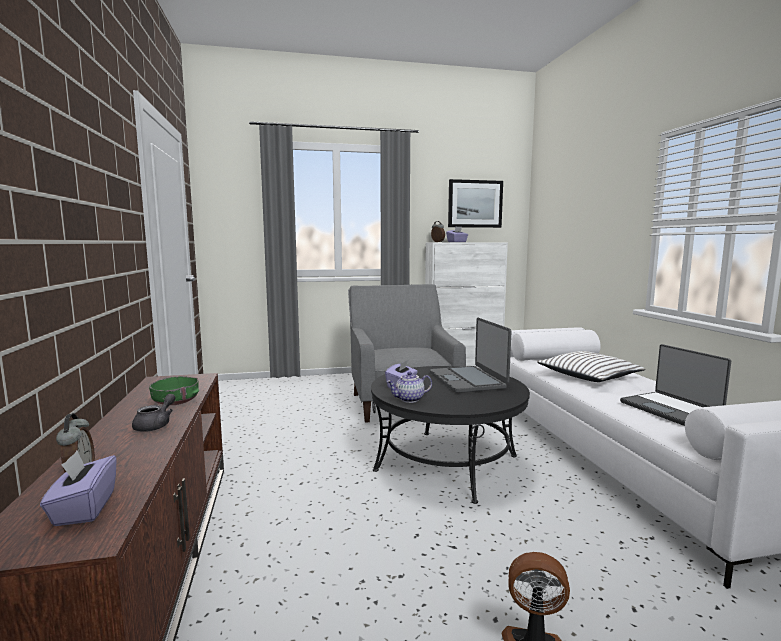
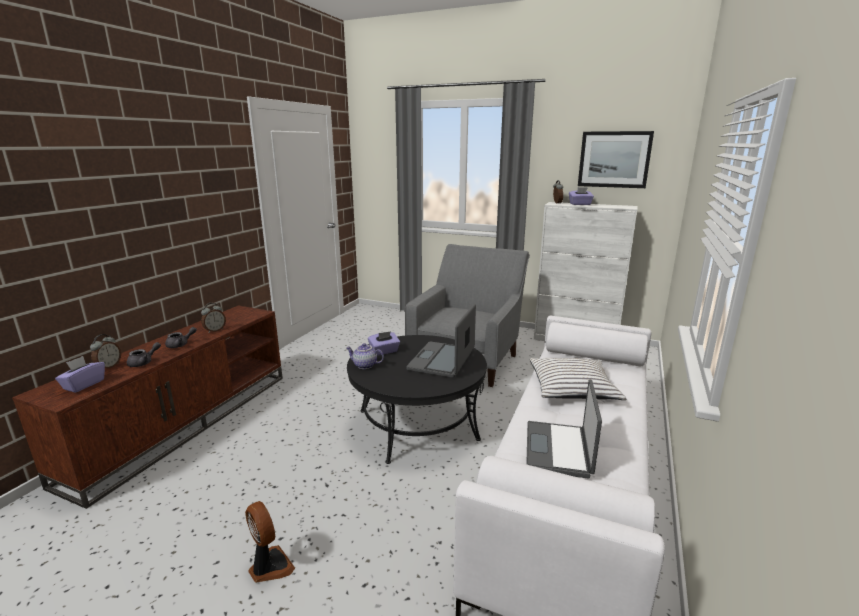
camera: 35 degrees right, 10 degrees up
green bowl [149,376,199,405] -> alarm clock [201,303,226,333]
none -> grey teapot [127,342,161,367]

